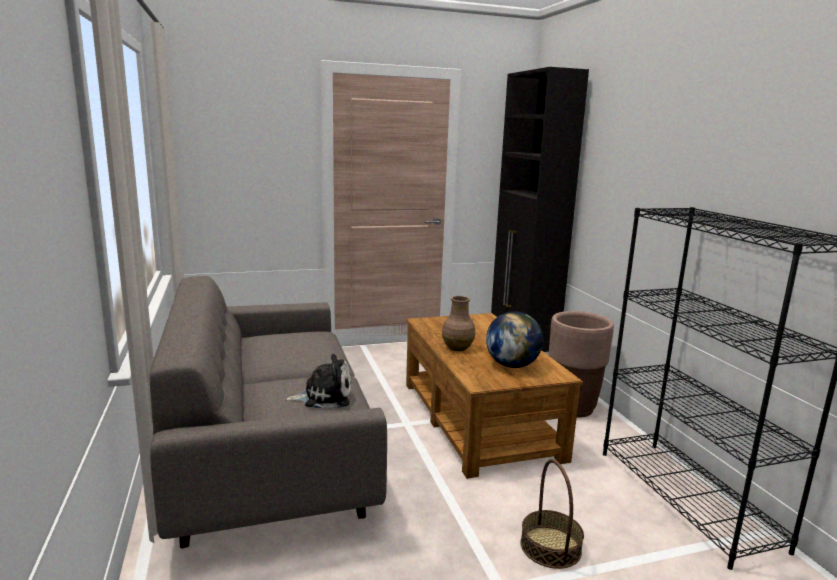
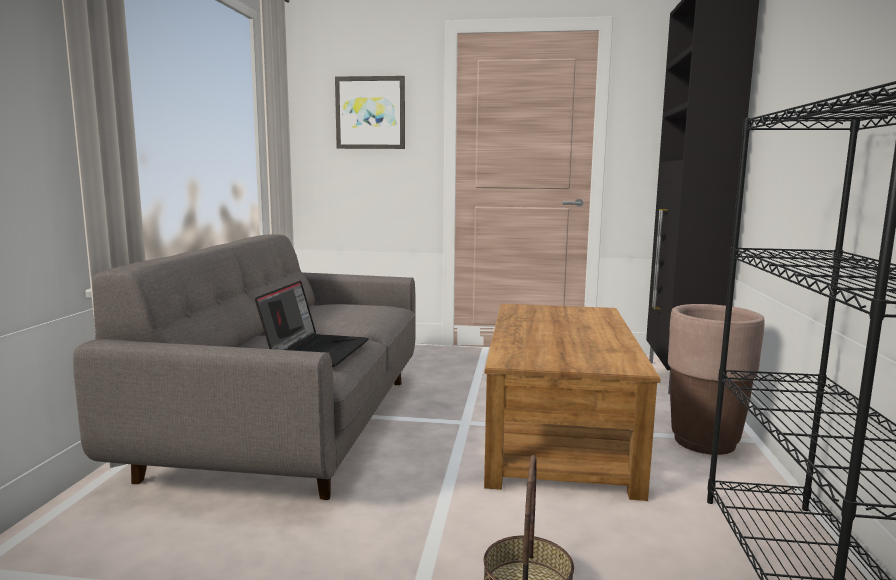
camera: 25 degrees right, 5 degrees down
plush toy [285,354,352,409] -> laptop [255,280,369,367]
brown vase [442,296,475,351] -> none
globe [486,311,543,368] -> none
none -> picture [335,76,405,149]

